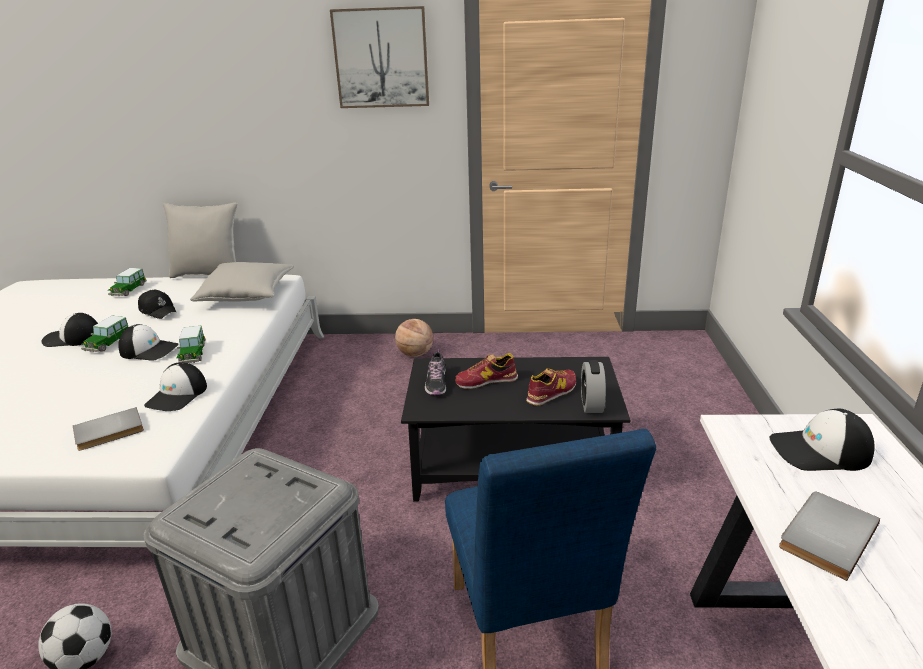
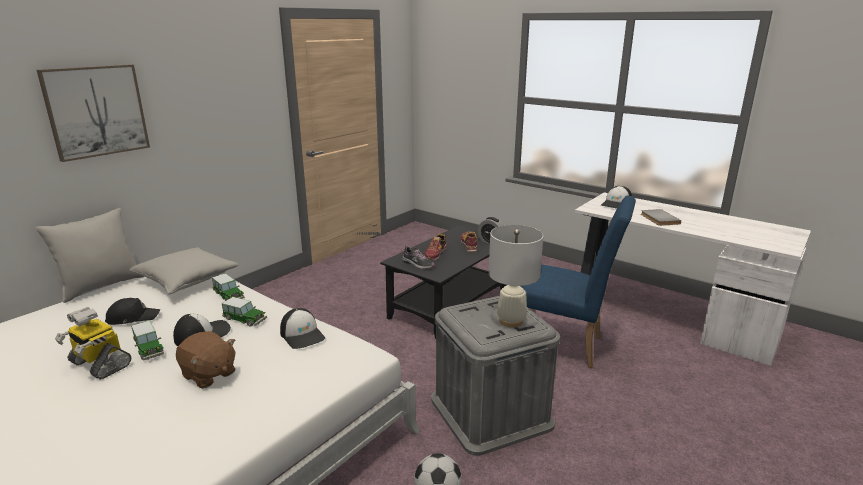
camera: 55 degrees left, 5 degrees down
cap [41,313,98,347] -> toy robot [55,307,132,379]
grey book [73,407,144,451] -> none
toy car [108,268,147,296] -> toy car moved to [212,273,245,301]
picture [330,6,429,108] -> picture moved to [37,64,150,162]
basketball [395,319,433,357] -> none
none -> brown plush toy [176,331,236,389]
none -> white table lamp [489,225,543,328]

